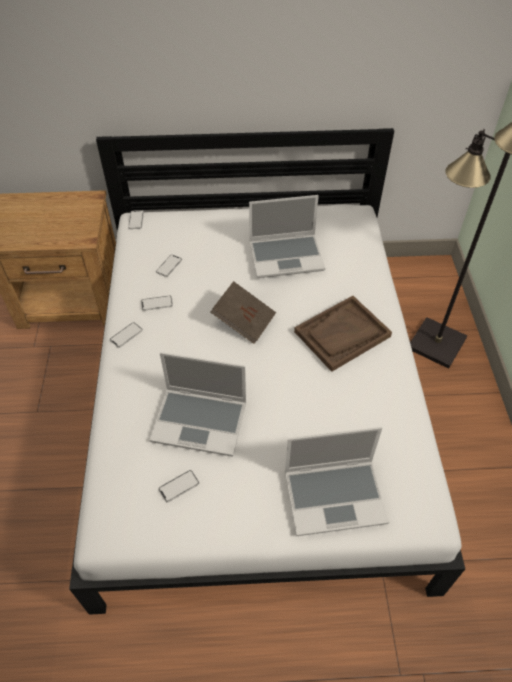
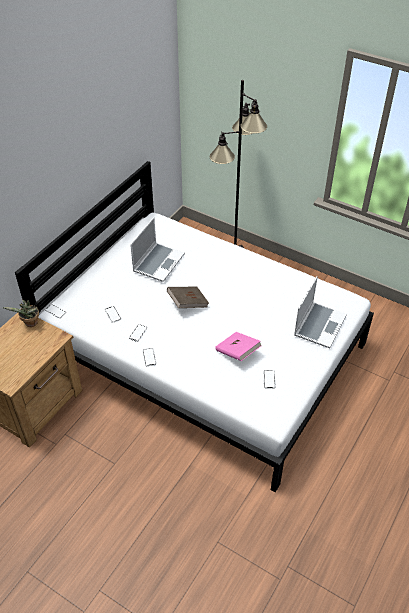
camera: 55 degrees left, 5 degrees down
laptop [150,352,246,457] -> pink book [216,332,262,361]
brown tray [294,296,392,372] -> none
none -> potted plant [2,300,39,327]

